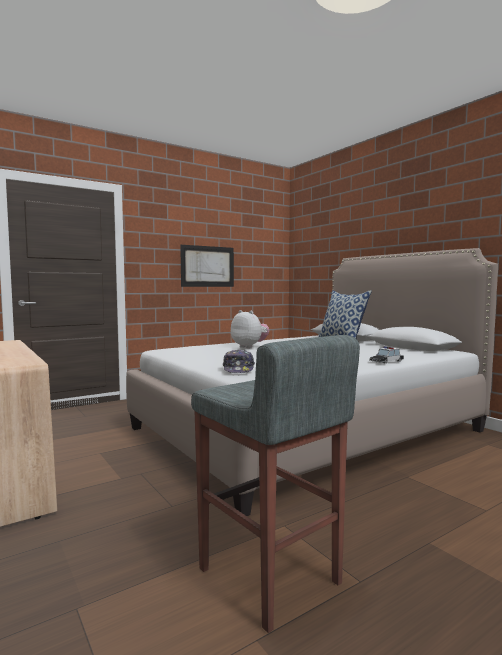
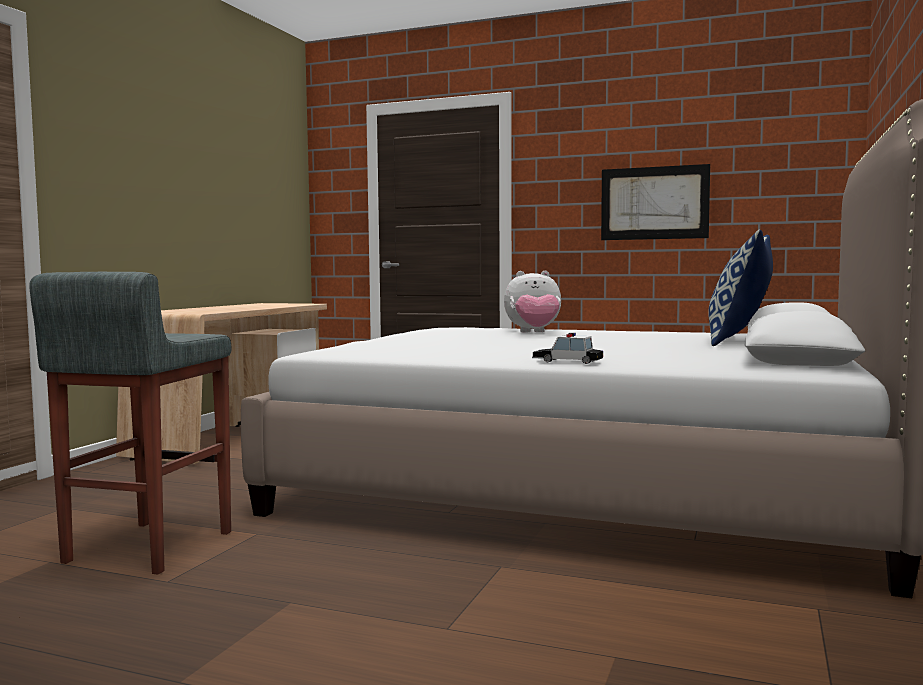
camera: 55 degrees right, 0 degrees up
cap [223,350,255,373] -> none
plush toy [231,310,269,349] -> plush toy turned 75 degrees clockwise [504,271,561,332]

